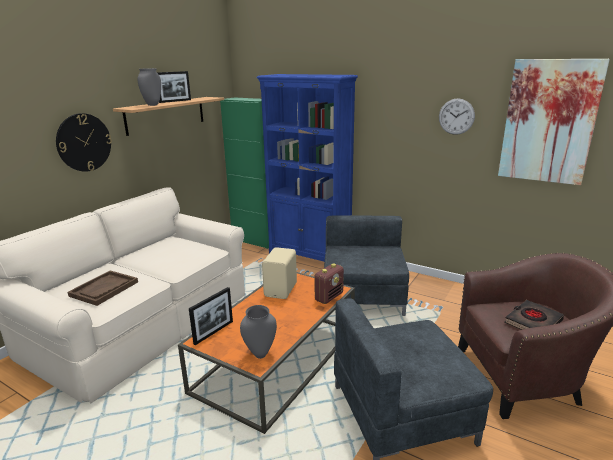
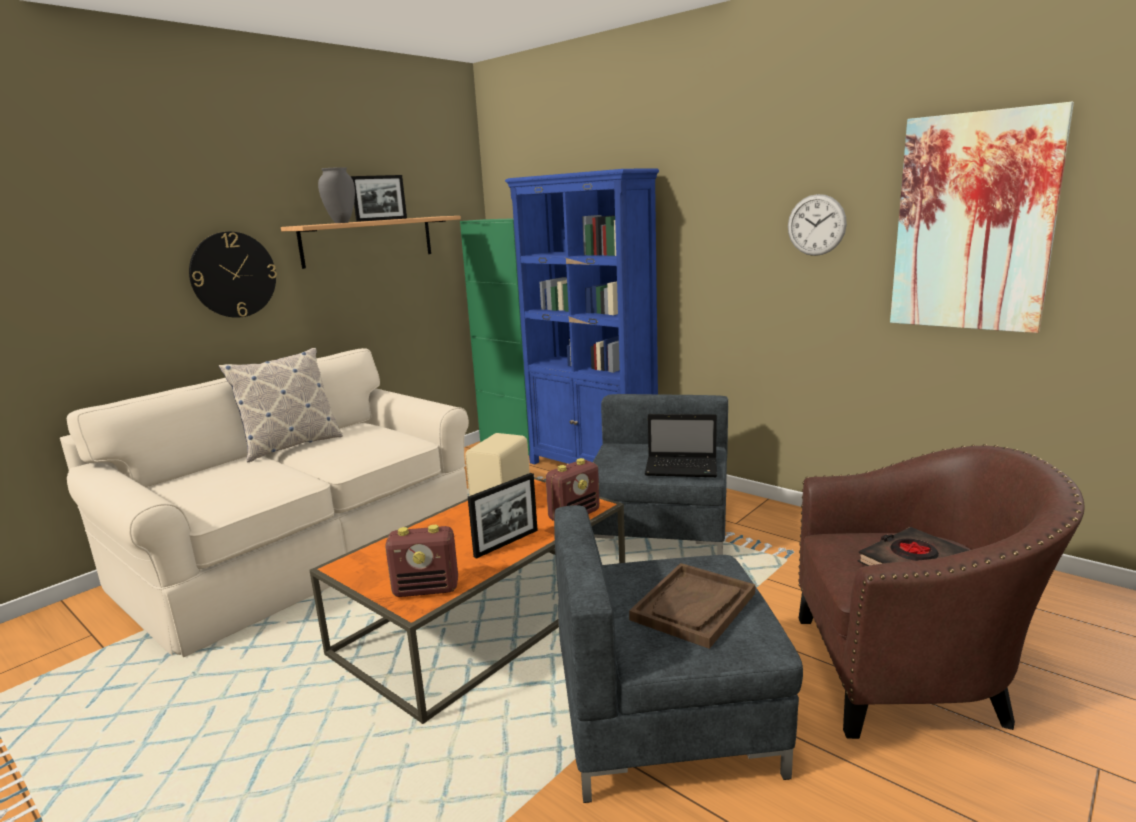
camera: 10 degrees right, 5 degrees down
brown tray [68,270,138,306] -> brown tray moved to [629,563,755,649]
picture frame [189,287,233,345] -> picture frame moved to [468,473,538,559]
grey vase [240,305,277,359] -> radio [385,525,458,597]
none -> pillow [219,348,343,462]
none -> laptop [645,414,717,477]

